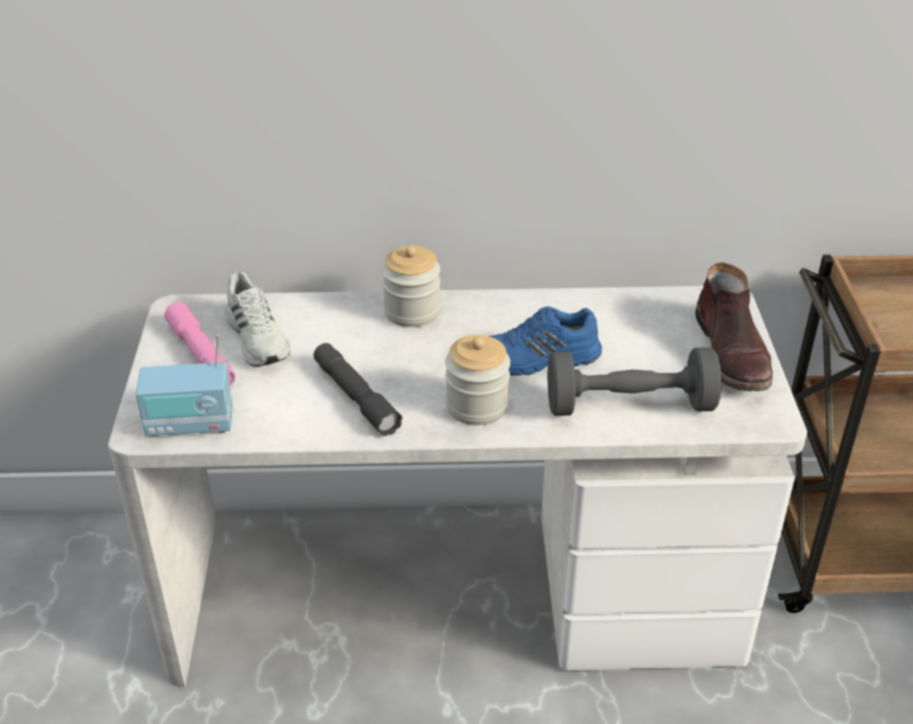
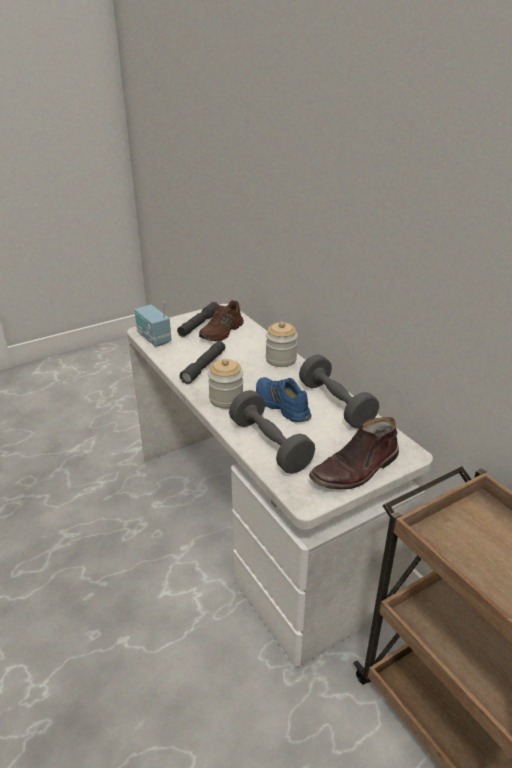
camera: 60 degrees right, 5 degrees down
pink flashlight [164,302,236,386] -> grey flashlight [177,302,219,337]
white shoe [225,272,290,367] -> brown shoe [199,300,244,341]
none -> grey dumbbell [299,355,379,429]

